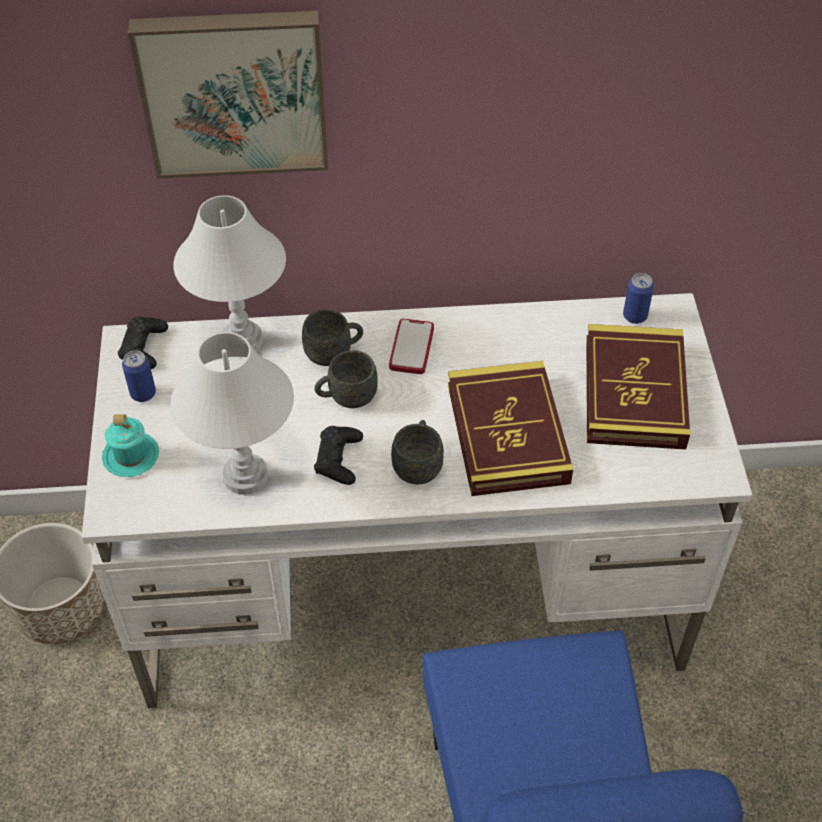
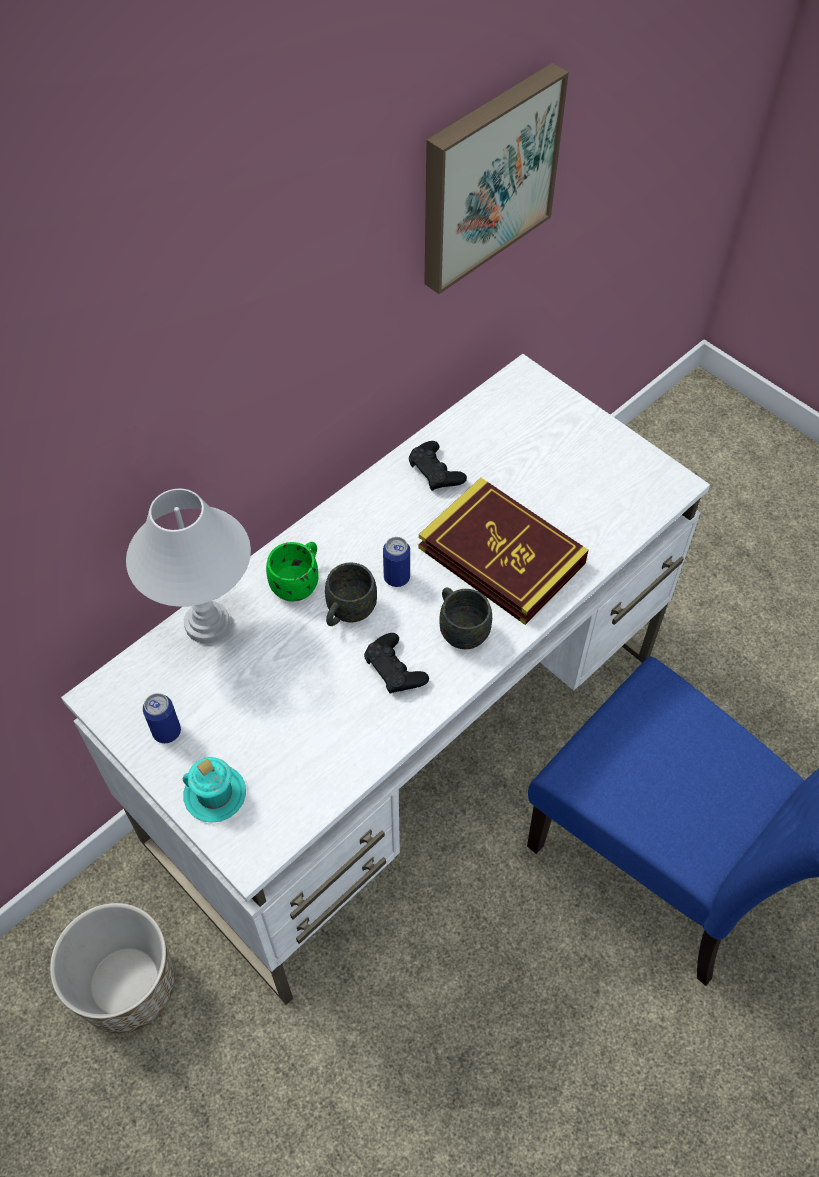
camera: 40 degrees left, 5 degrees up
black game controller [118,316,168,369] -> black game controller moved to [409,441,467,491]
picture [128,11,328,179] -> picture moved to [424,63,569,294]
white table lamp [170,332,294,495] -> none
grey mug [302,309,363,366] -> green mug [266,542,318,601]
phone [389,319,434,374] -> none
book [586,324,690,450] -> none
can [623,273,654,324] -> can moved to [383,537,410,587]

